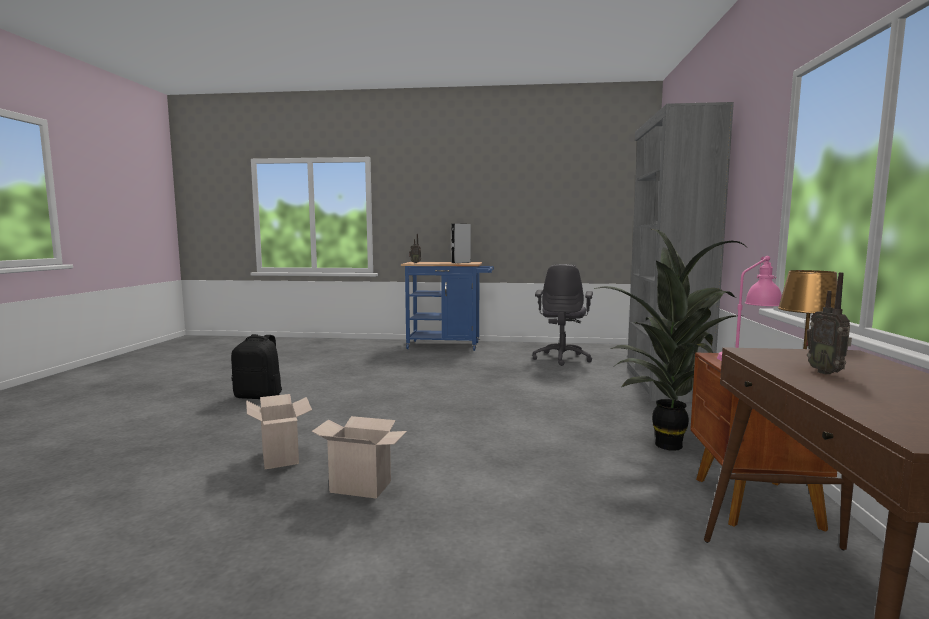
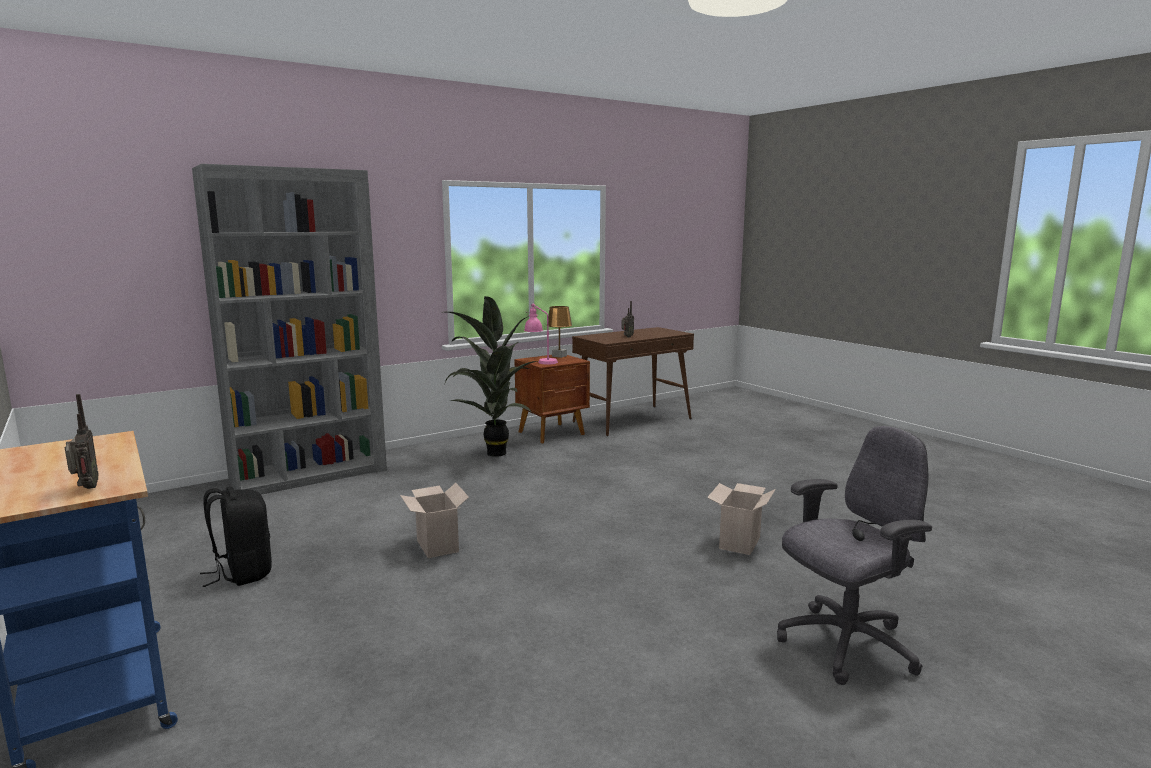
camera: 130 degrees left, 5 degrees up
black backpack [231,334,282,399] -> black backpack moved to [200,487,272,587]
cardboard box [311,416,407,499] -> cardboard box moved to [400,483,469,558]
grey speaker [451,224,471,263] -> none
grey office chair [533,264,593,366] -> grey office chair moved to [777,426,932,685]

